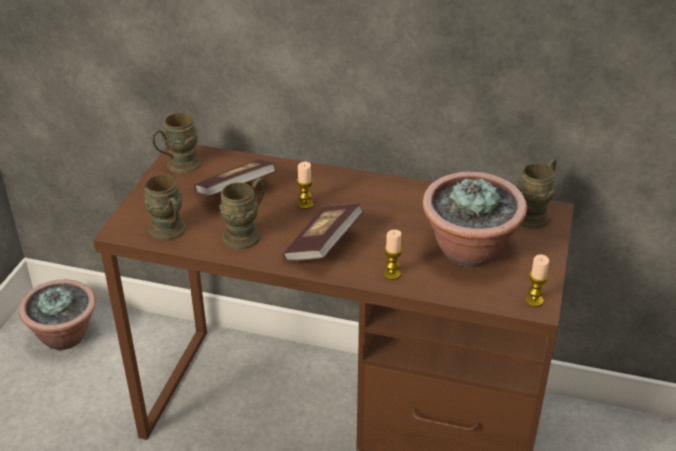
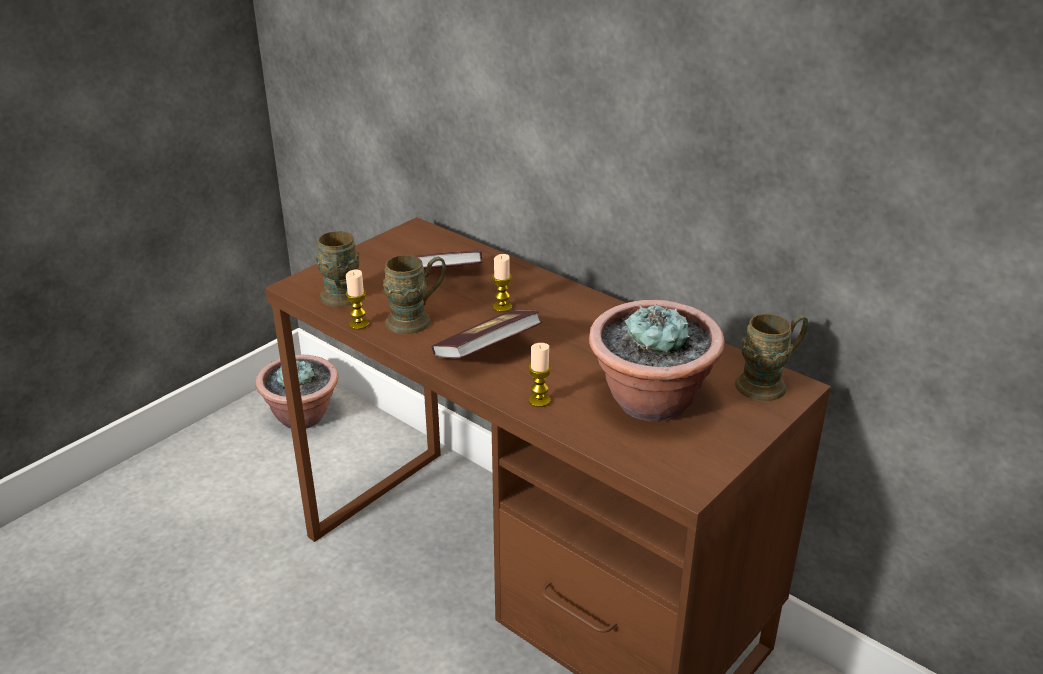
camera: 25 degrees right, 5 degrees down
brown mug [151,113,202,174] -> none
candle [525,255,549,307] -> candle moved to [345,270,369,330]

